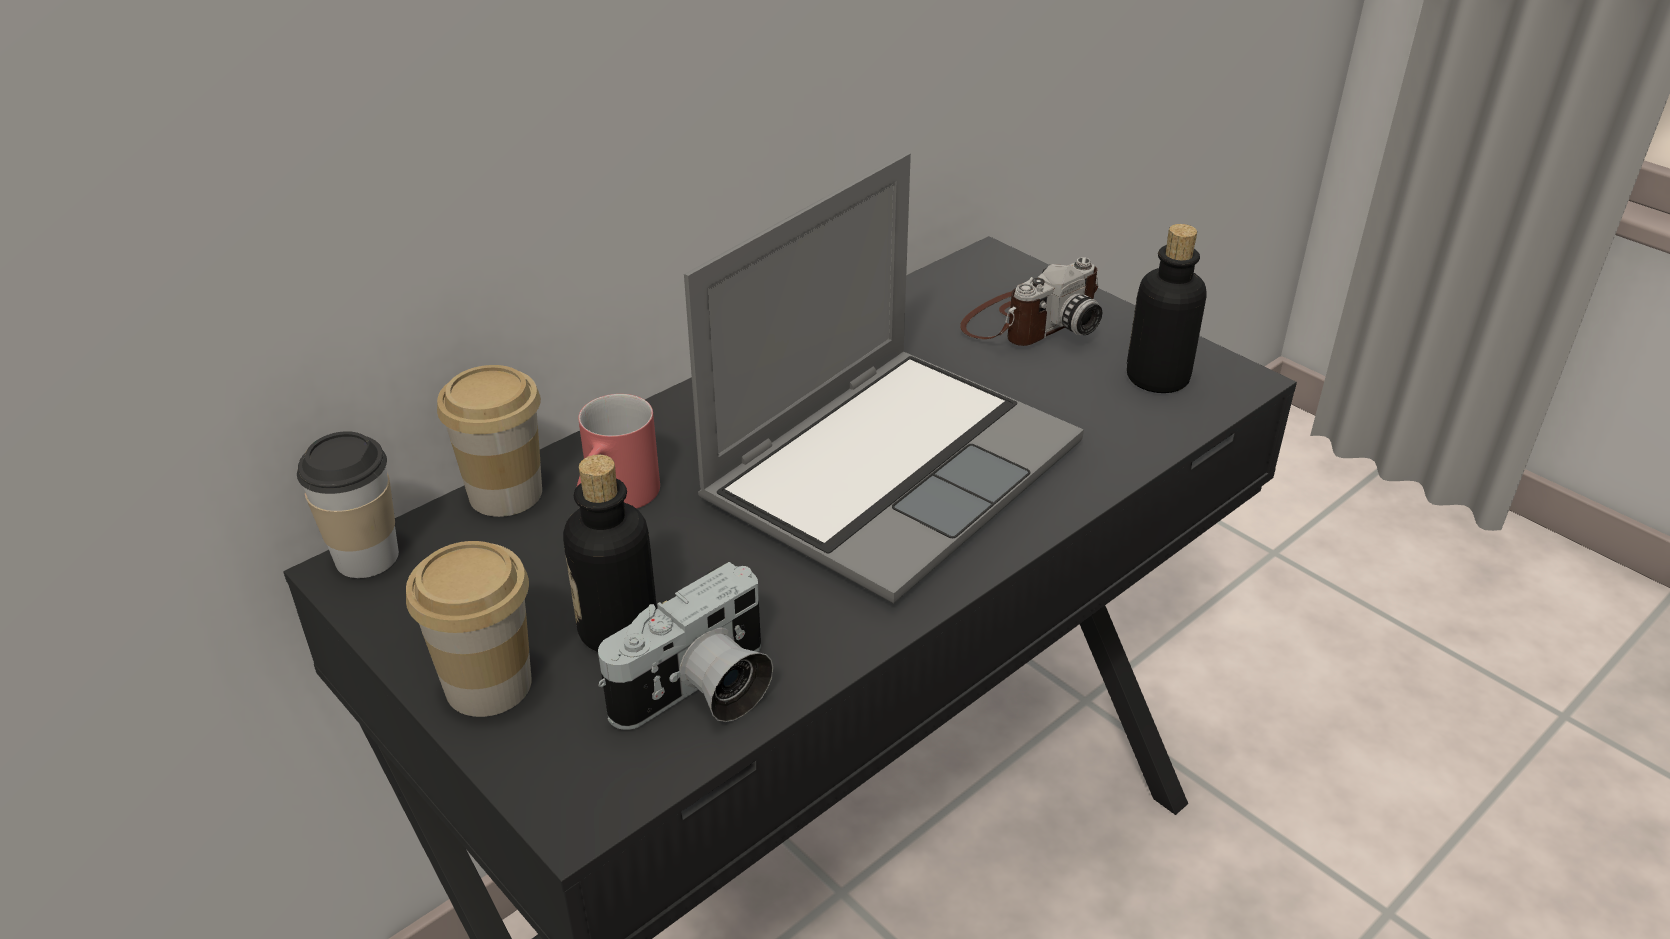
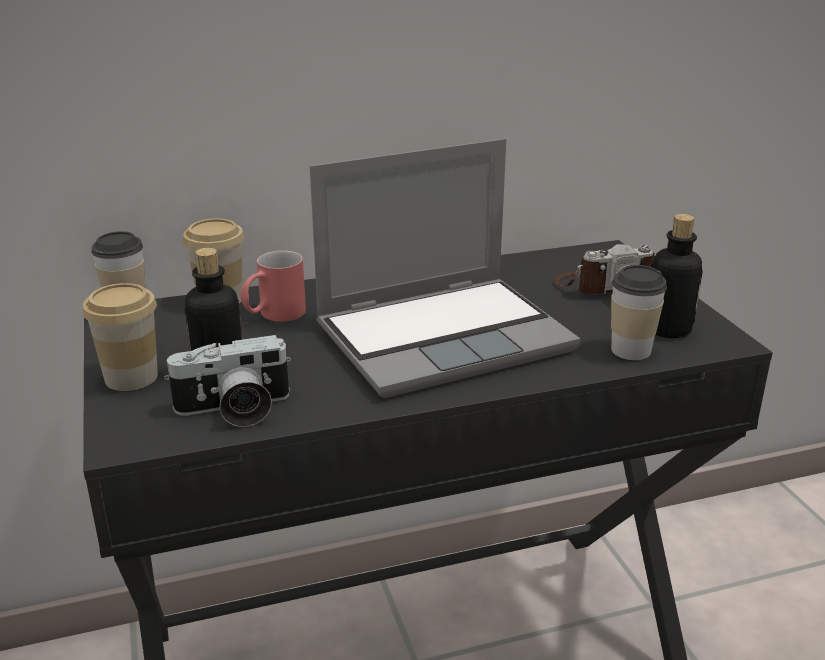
camera: 25 degrees right, 10 degrees down
none -> cup [611,265,667,360]

